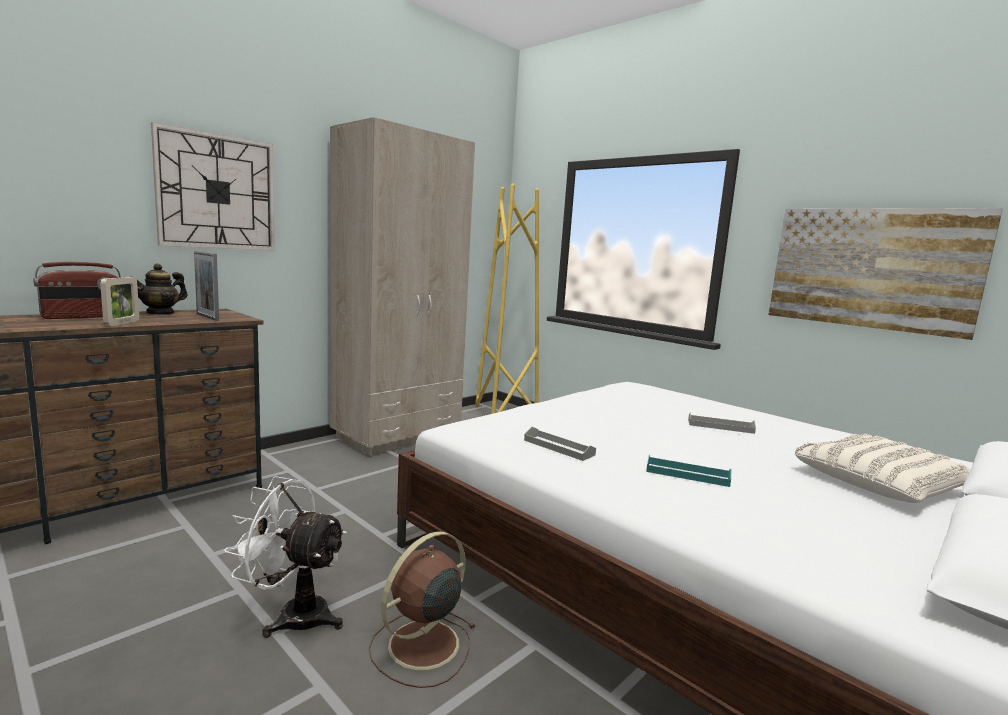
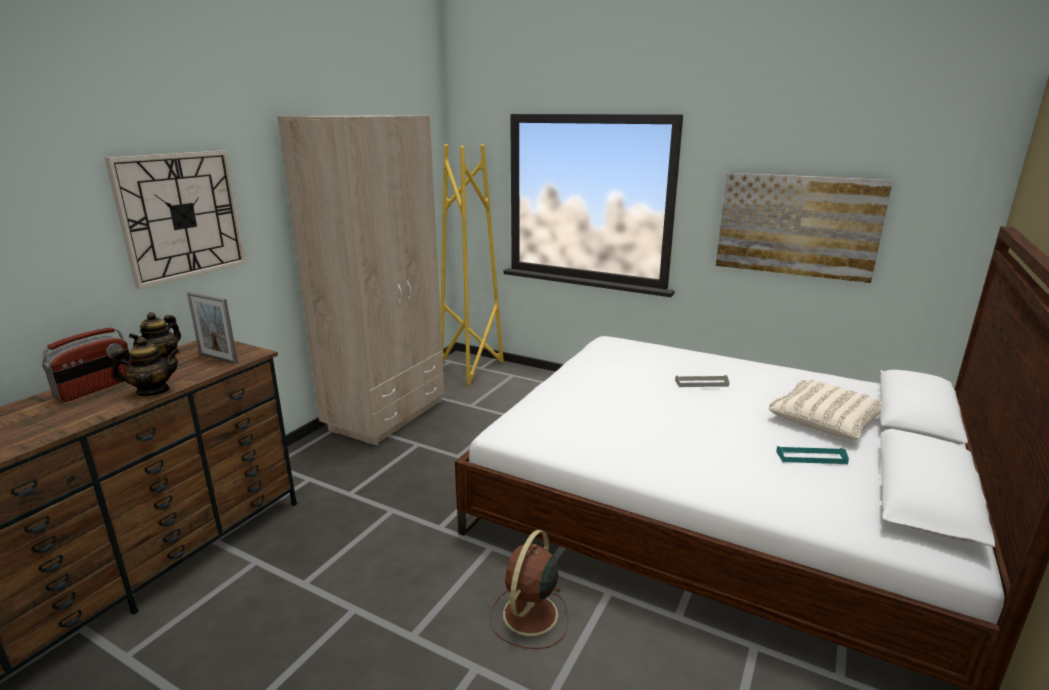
camera: 15 degrees left, 10 degrees up
picture frame [100,277,139,326] -> teapot [111,337,180,396]
white fan [224,476,347,638] -> none
grey tray [524,427,596,461] -> none
turquoise tray [646,455,731,487] -> turquoise tray moved to [776,446,849,464]

